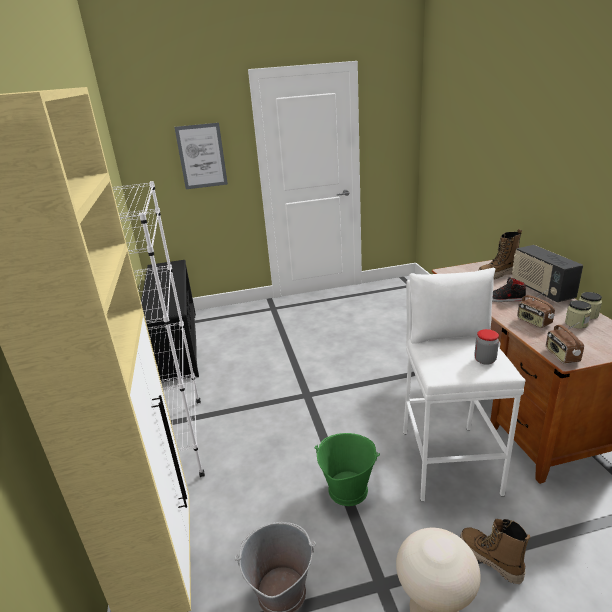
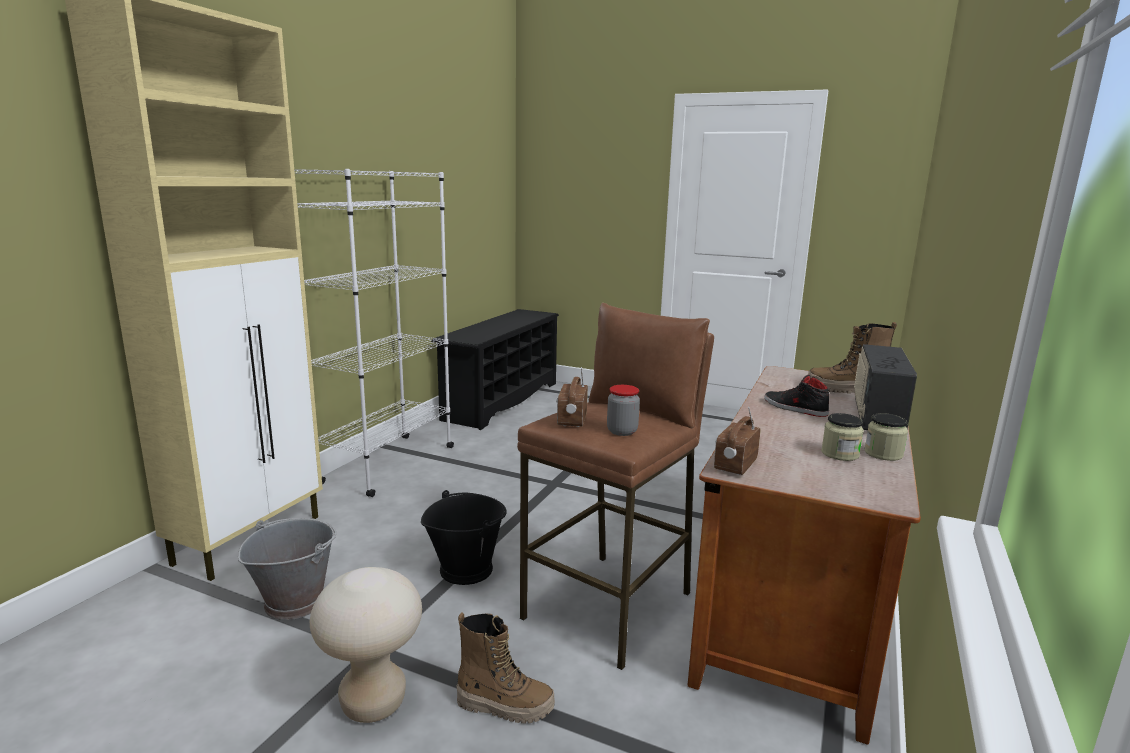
camera: 35 degrees right, 10 degrees down
picture [175,123,228,189] -> none
green bucket [315,433,380,506] -> black bucket [421,490,507,585]
white stool [403,268,526,502] -> brown stool [517,303,714,670]
boot [460,519,530,584] -> boot turned 105 degrees clockwise [457,612,555,723]
radio [517,290,555,328] -> radio moved to [556,367,588,427]

